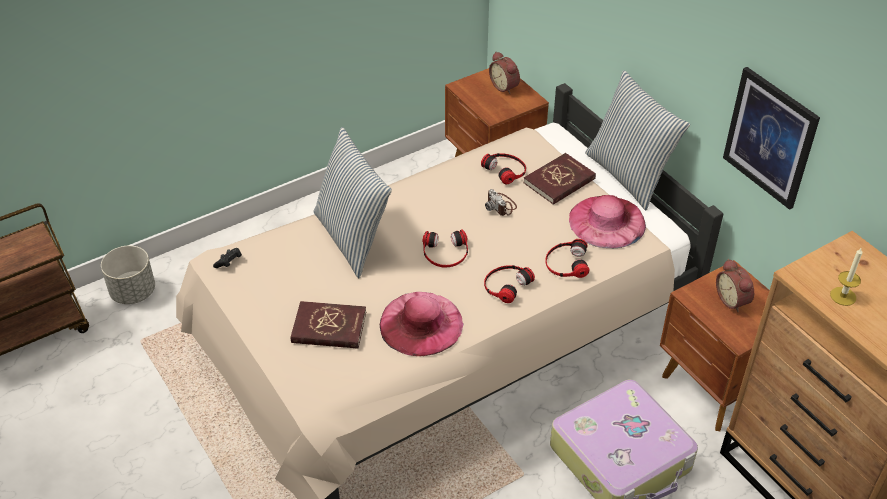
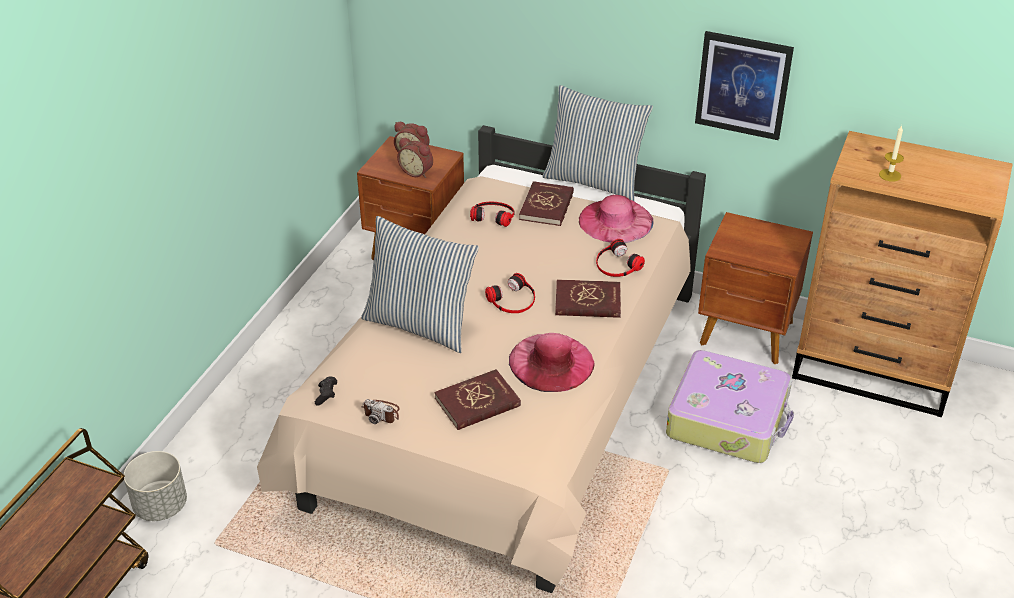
camera: 35 degrees left, 5 degrees down
headphones [484,265,535,303] -> red book [555,279,621,318]
camera [485,189,517,216] -> camera moved to [362,399,400,424]
alarm clock [716,259,754,312] -> alarm clock moved to [397,137,433,178]

